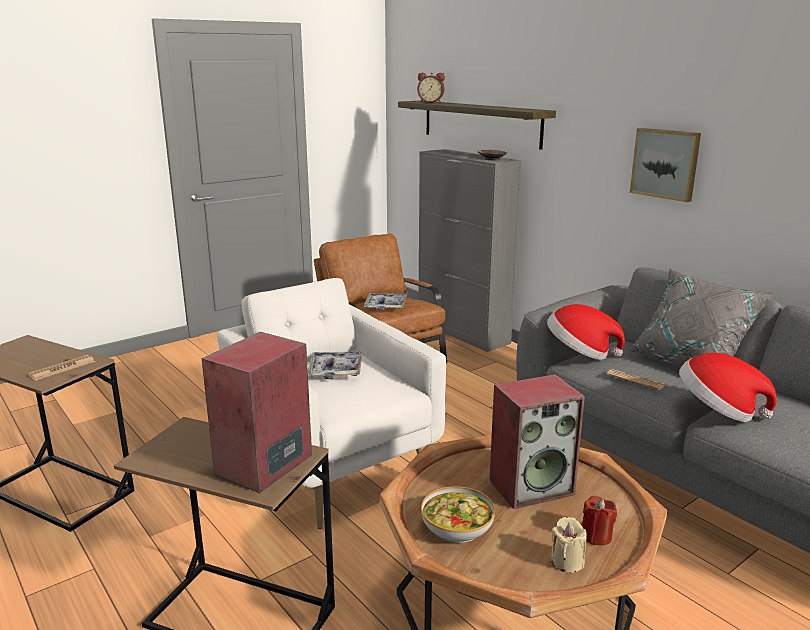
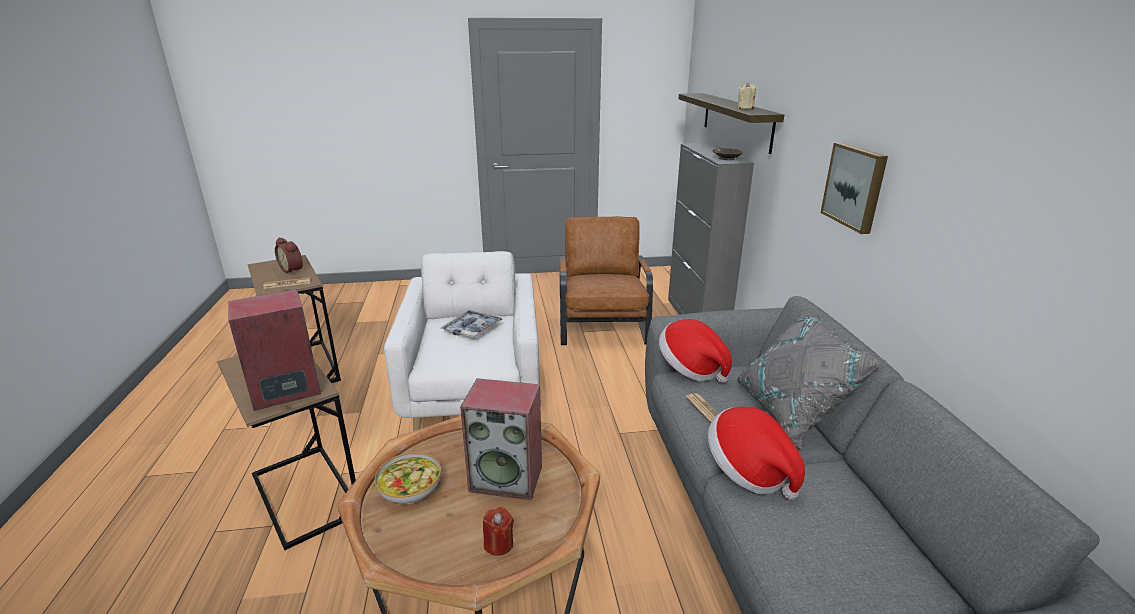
camera: 30 degrees right, 5 degrees up
tray [364,293,407,310] -> none
alarm clock [417,73,445,103] -> alarm clock moved to [275,238,303,274]
beige candle [551,517,587,573] -> beige candle moved to [737,82,756,109]

